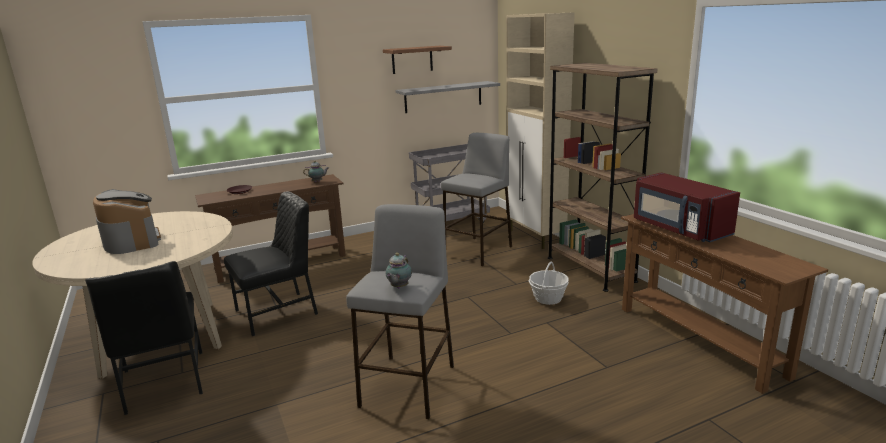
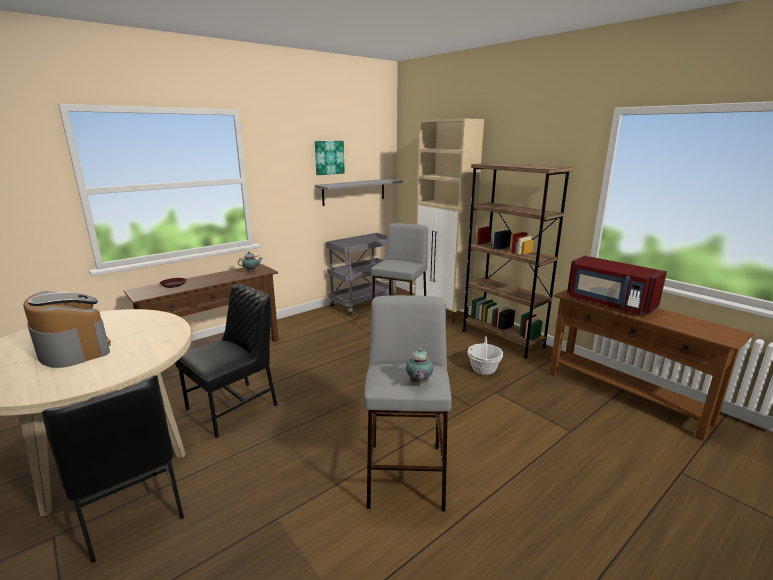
camera: 15 degrees left, 0 degrees up
brown shelf [383,46,452,74] -> picture [315,141,345,175]

